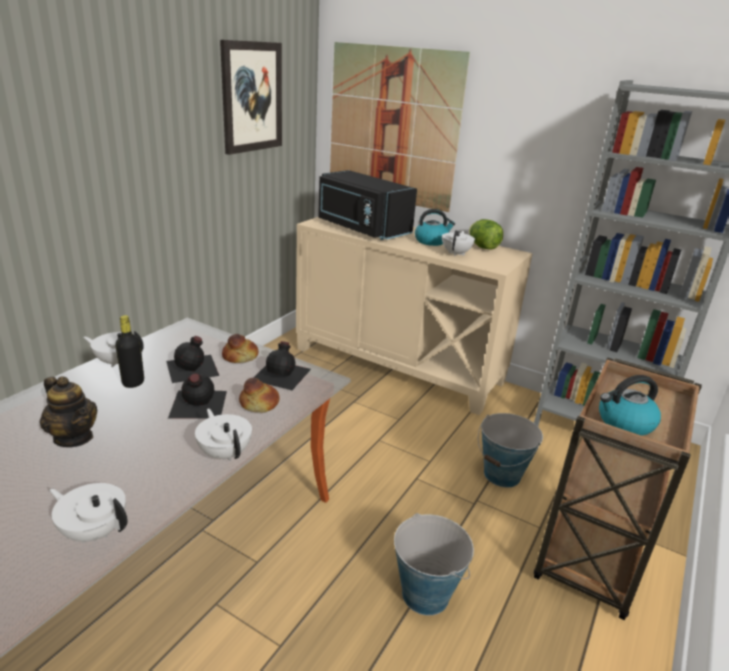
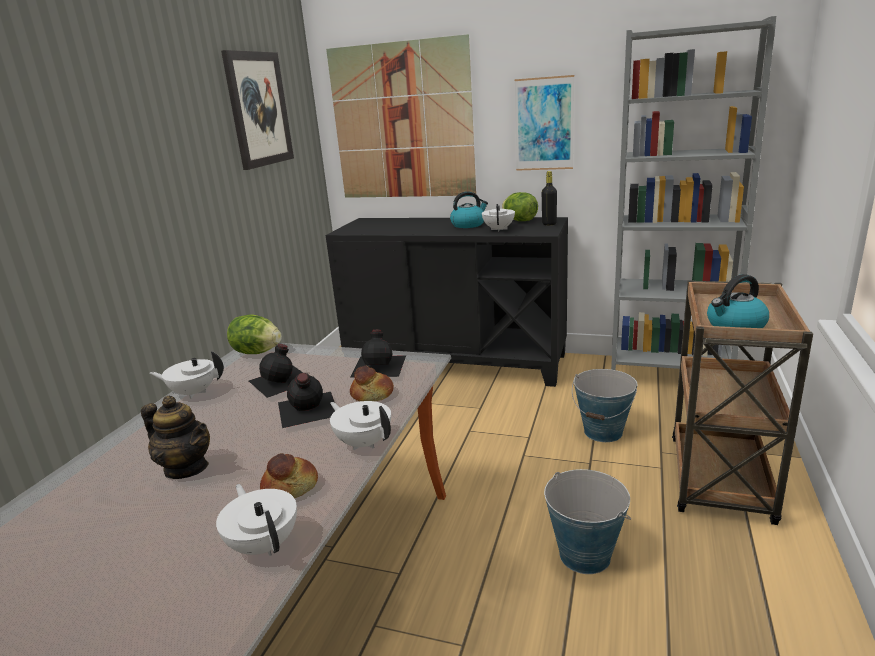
camera: 10 degrees left, 5 degrees down
white teapot [49,483,128,543] -> white teapot turned 45 degrees clockwise [216,484,297,556]
black bottle [115,315,144,388] -> black bottle moved to [542,171,557,225]
bread [222,334,258,363] -> bread moved to [260,453,318,498]
beige cabinet [296,217,533,415] -> black cabinet [325,217,568,387]
black microwave [318,170,417,240] -> none
none -> lettuce [227,315,282,354]
none -> picture [515,75,574,171]

